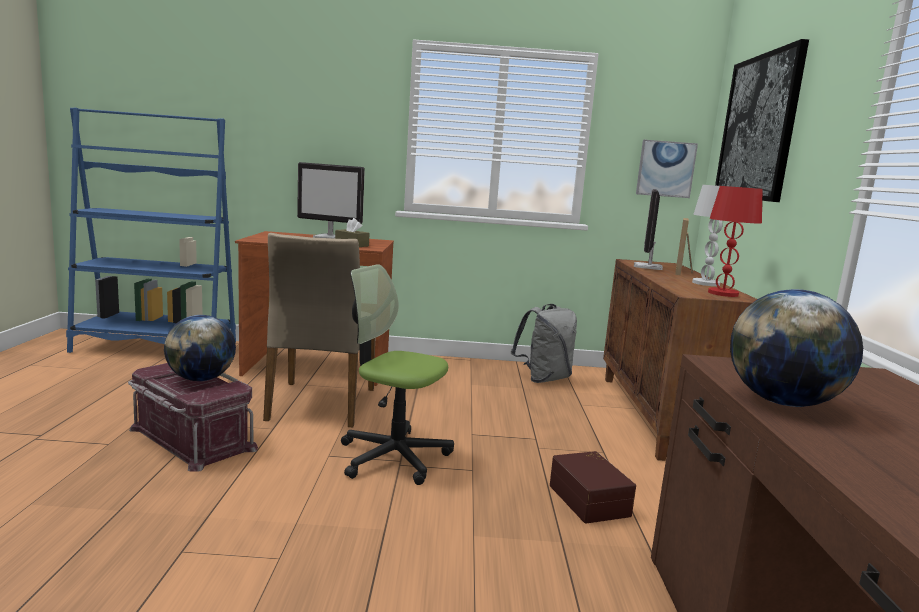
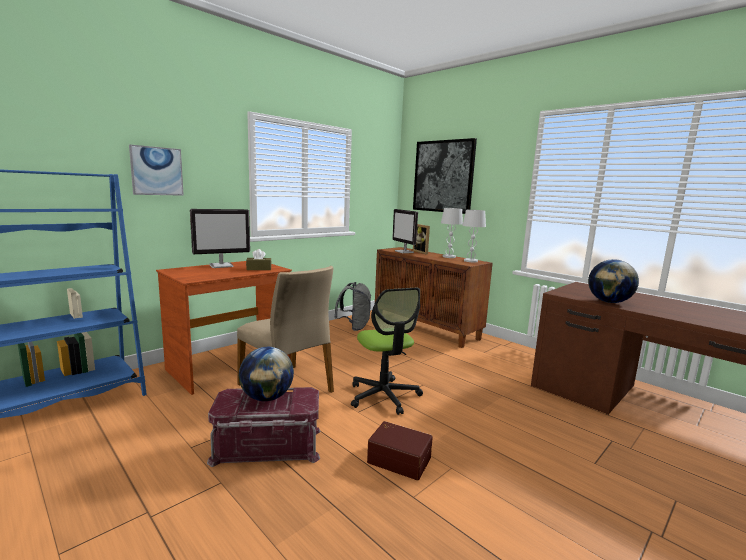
camera: 45 degrees left, 0 degrees up
office chair [341,264,454,485] -> office chair turned 90 degrees counterclockwise [351,288,423,415]
brown storage box [550,451,636,524] -> brown storage box moved to [367,421,433,481]
picture [636,140,698,198] -> picture moved to [129,145,184,196]
red table lamp [708,186,762,297] -> white table lamp [462,210,486,262]

